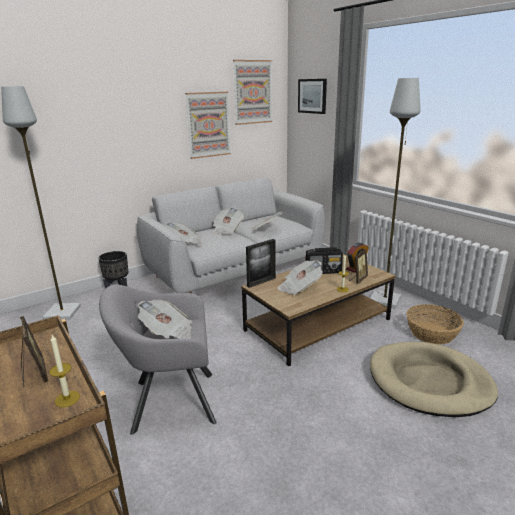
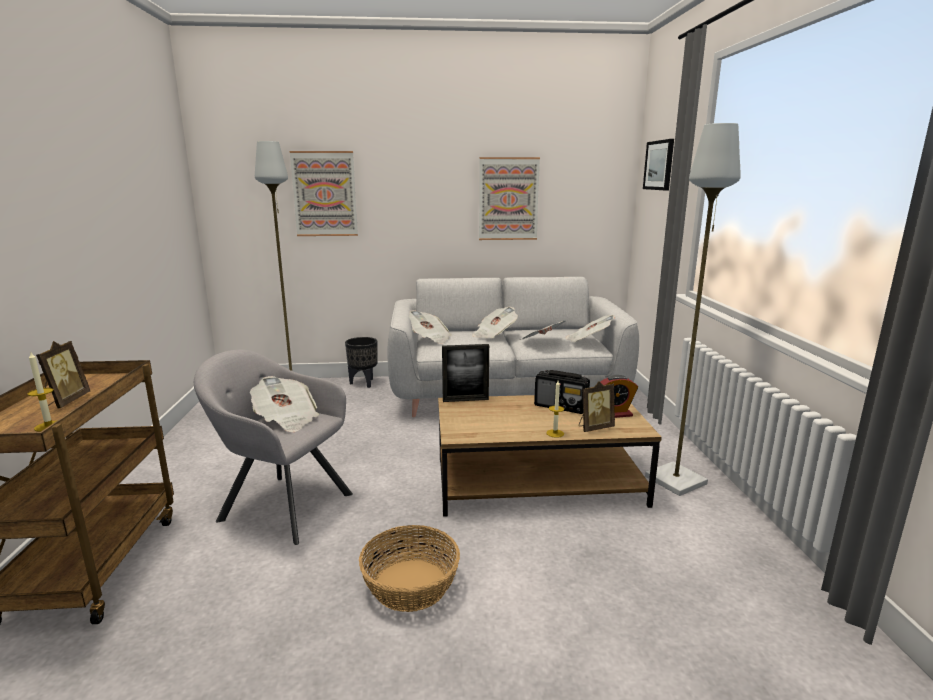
camera: 30 degrees right, 5 degrees down
picture [233,60,272,125] -> picture moved to [289,151,358,236]
newspaper [278,260,323,295] -> newspaper moved to [565,315,615,342]
beige dog bed [370,342,498,417] -> none
basket [406,304,464,345] -> basket moved to [359,525,460,612]

